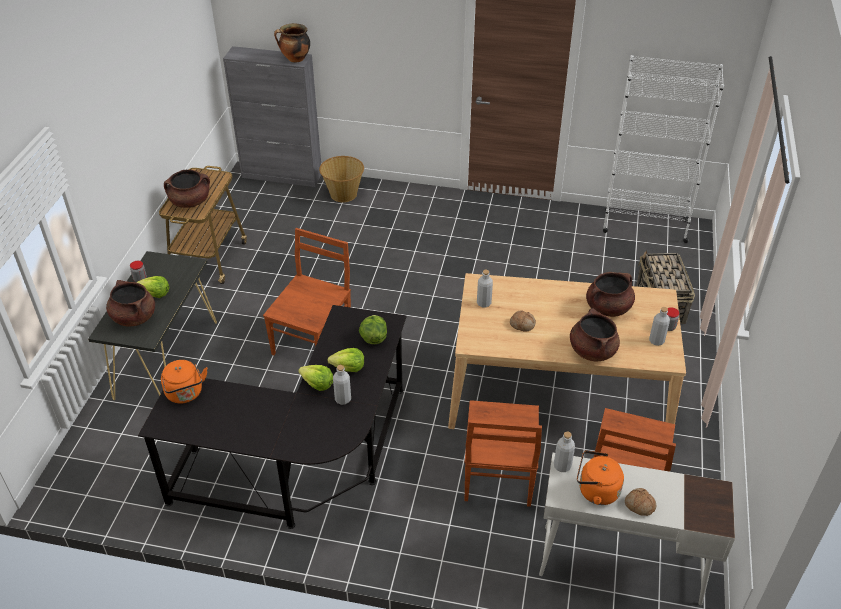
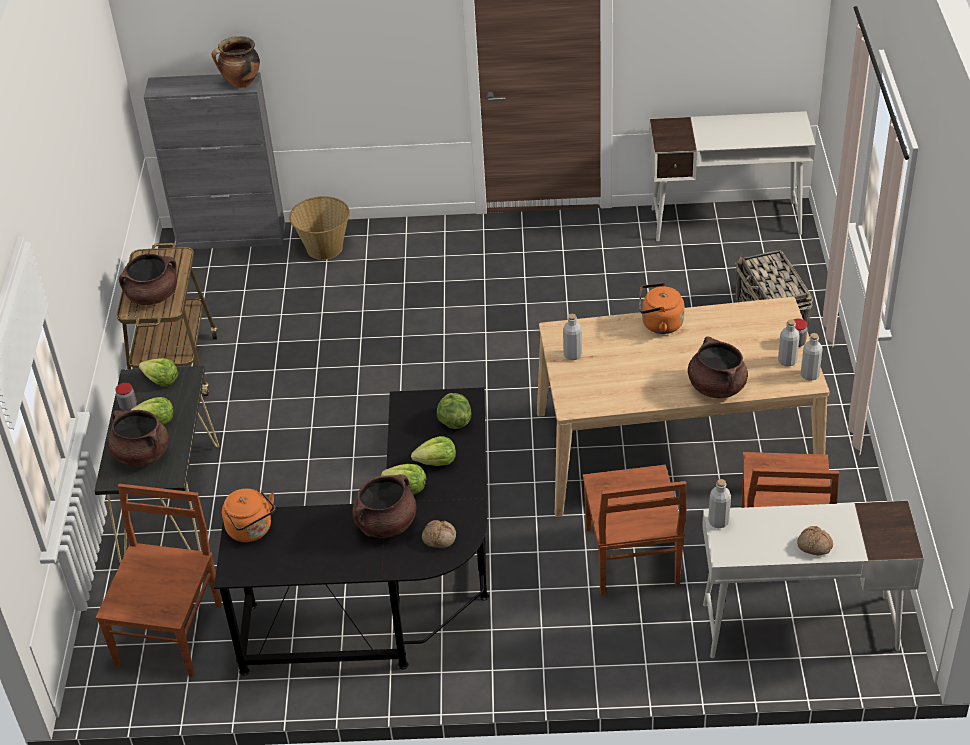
camera: 10 degrees left, 0 degrees up
brown chair [263,228,351,355] -> brown chair moved to [95,484,222,677]
grey bottle [333,365,351,405] -> grey bottle moved to [801,333,823,381]
bread [510,311,536,332] -> bread moved to [422,520,456,548]
orange kettle [577,451,624,505] -> orange kettle moved to [639,283,685,334]
brown cooking pot [586,272,635,317] -> brown cooking pot moved to [352,474,416,538]
white bookcase [603,55,724,243] -> white desk [649,111,816,241]
none -> lettuce [139,358,178,387]

